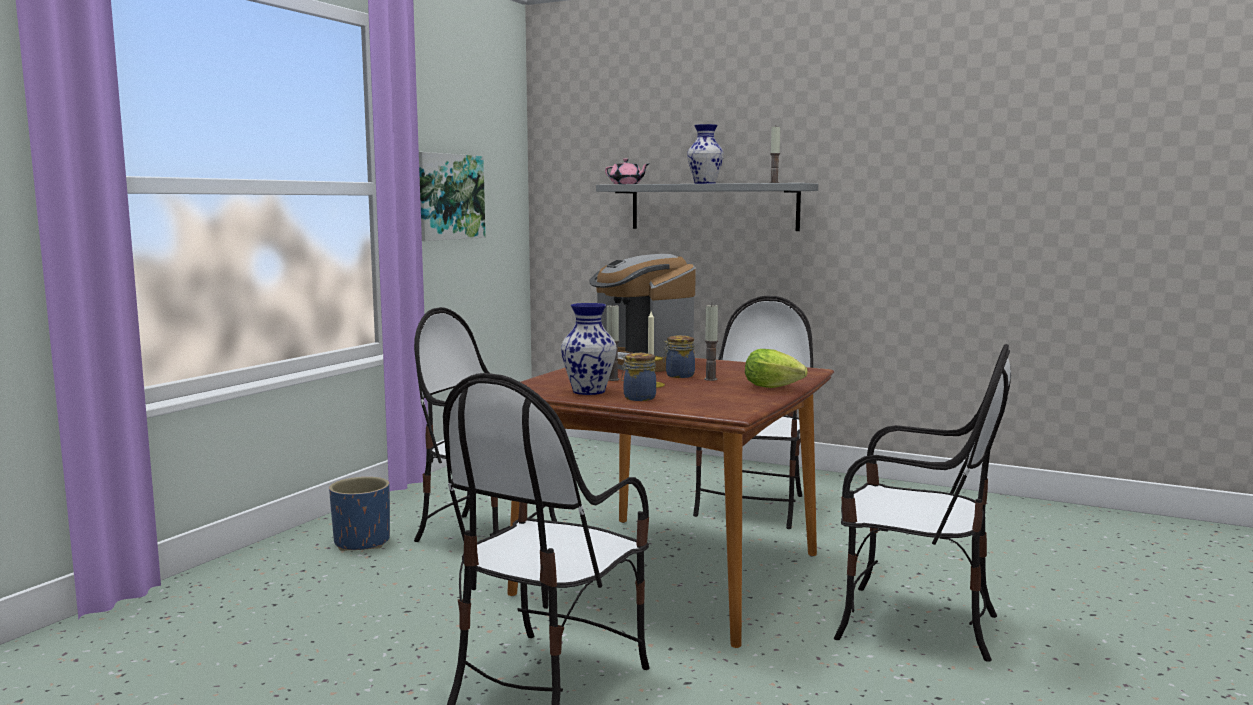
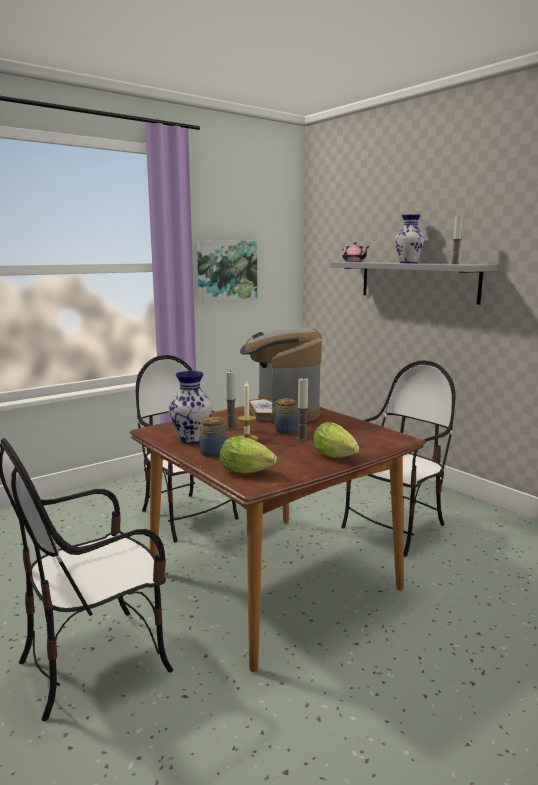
camera: 25 degrees right, 5 degrees up
blue planter [329,477,390,551] -> none
chair [834,344,1011,662] -> none
none -> lettuce [220,436,277,474]

